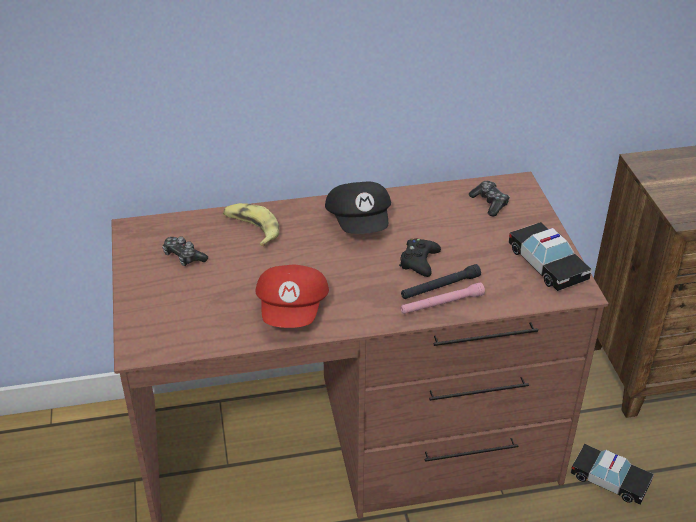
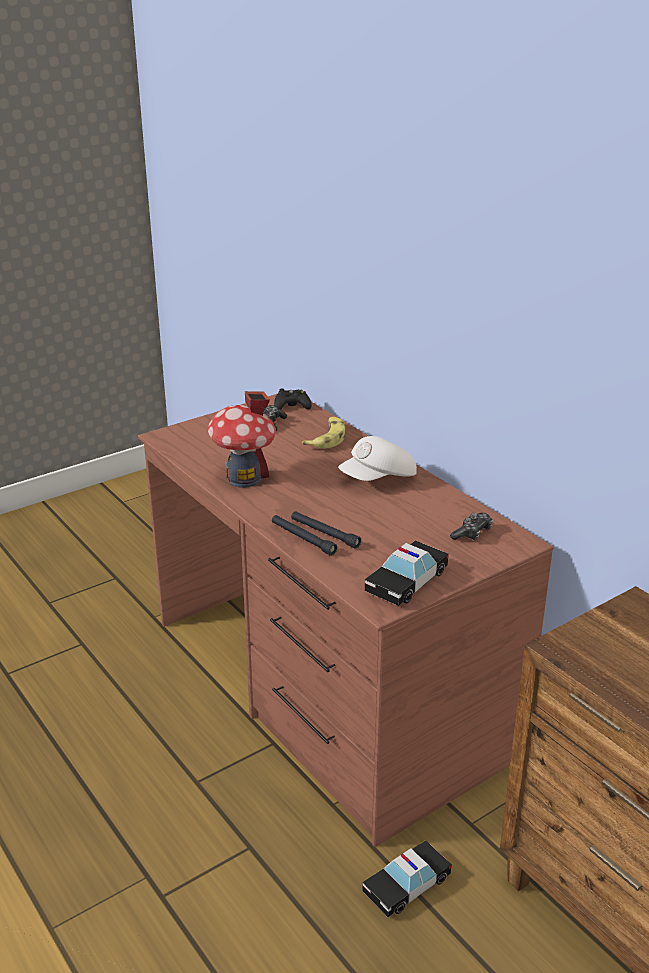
camera: 65 degrees right, 10 degrees down
red cap [255,265,329,328] -> toy house [208,391,276,488]
black cap [325,181,391,234] -> white cap [338,436,417,481]
black game controller [399,238,441,277] -> black game controller moved to [274,389,312,410]
pink flashlight [401,282,485,314] -> black flashlight [272,515,337,556]
toy car [571,444,654,505] -> toy car turned 45 degrees clockwise [362,840,452,917]

